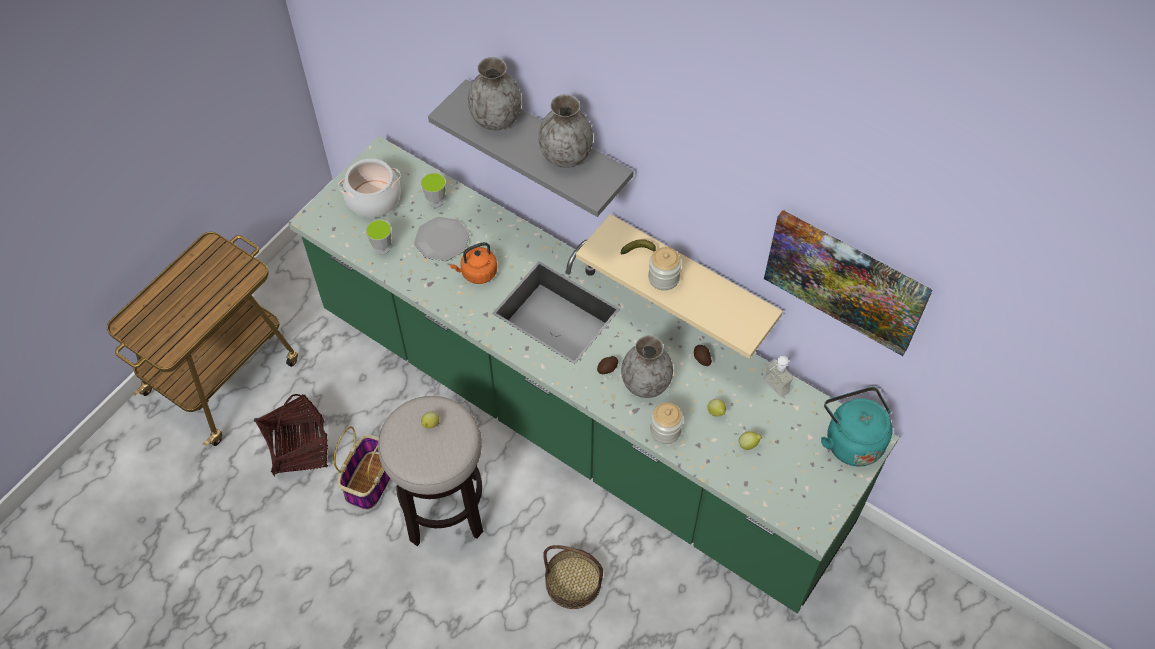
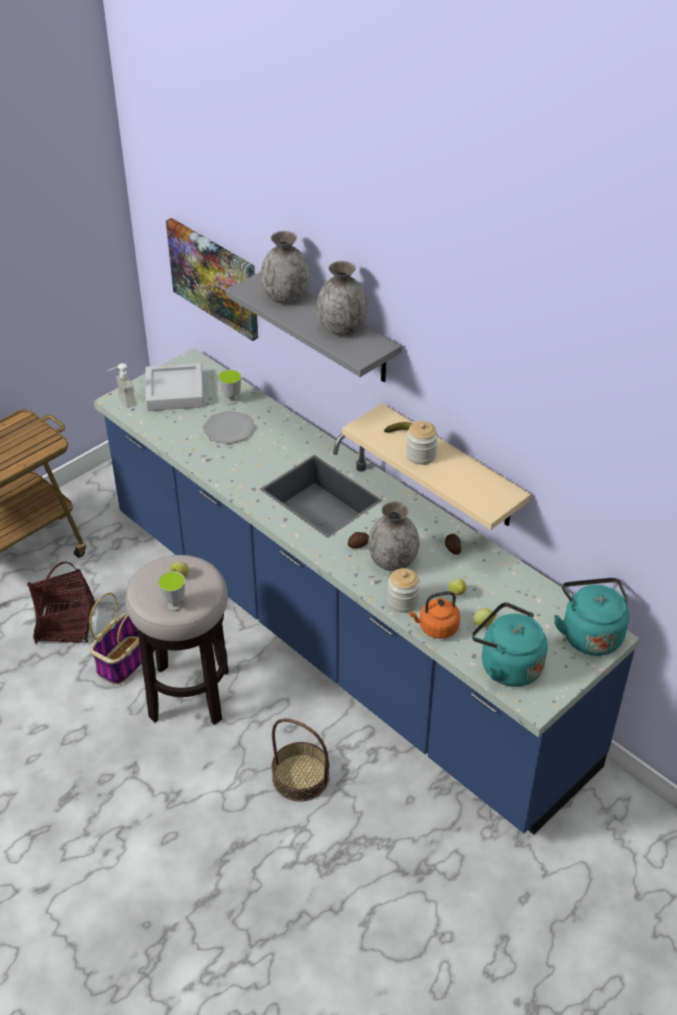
camera: 10 degrees right, 15 degrees down
green counter [289,136,899,613] -> blue counter [94,348,640,835]
cooking pot [338,159,401,218] -> grey tray [146,363,204,411]
cup [366,219,391,255] -> cup moved to [158,572,185,611]
orange kettle [450,242,497,284] -> orange kettle moved to [409,591,460,639]
soap dispenser [763,356,794,397] -> soap dispenser moved to [108,363,136,408]
picture [764,210,933,356] -> picture moved to [166,218,258,341]
none -> turquoise kettle [472,602,548,687]

